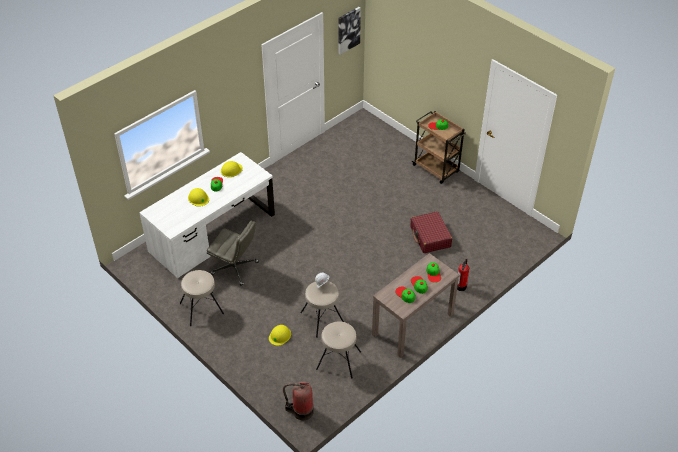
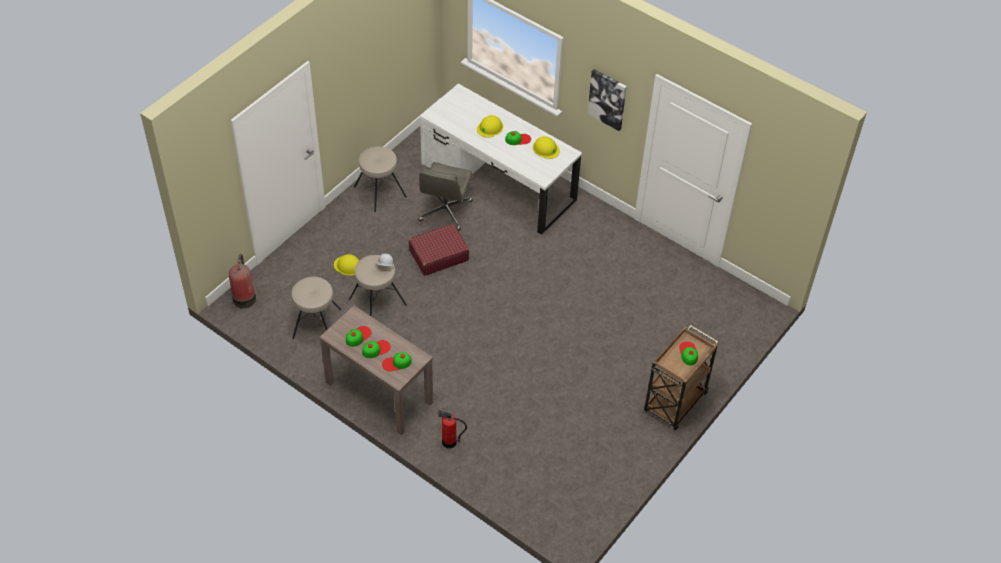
camera: 80 degrees right, 5 degrees up
picture [338,7,361,55] -> picture moved to [587,69,627,131]
red suitcase [410,211,452,253] -> red suitcase moved to [409,224,469,276]

